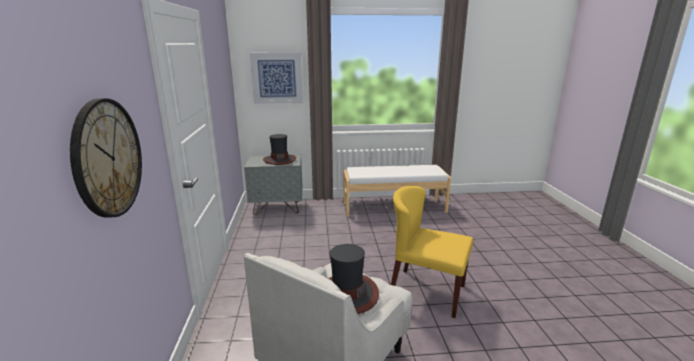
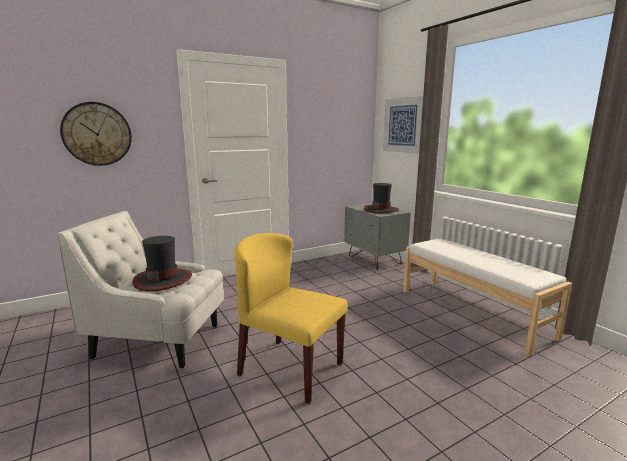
camera: 65 degrees right, 5 degrees down
yellow chair [391,186,473,318] -> yellow chair turned 60 degrees counterclockwise [235,233,348,404]

